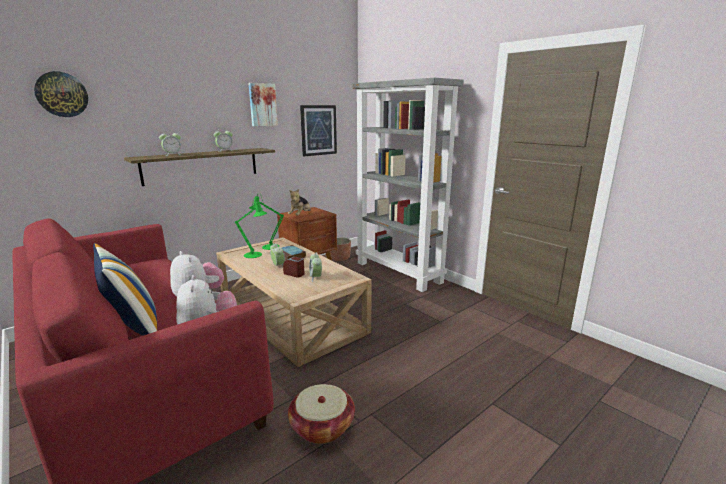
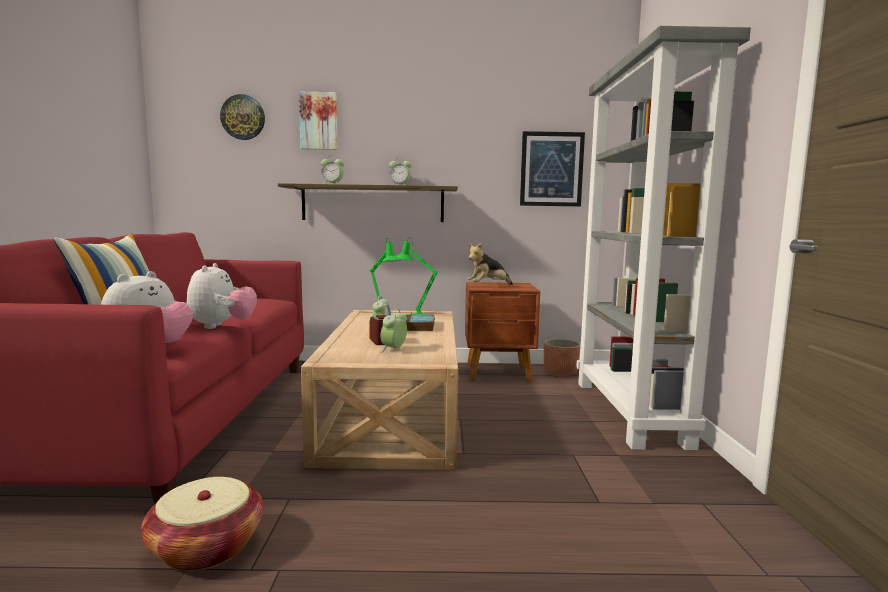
camera: 40 degrees right, 10 degrees down
picture [248,83,278,126] -> picture moved to [299,92,338,150]

